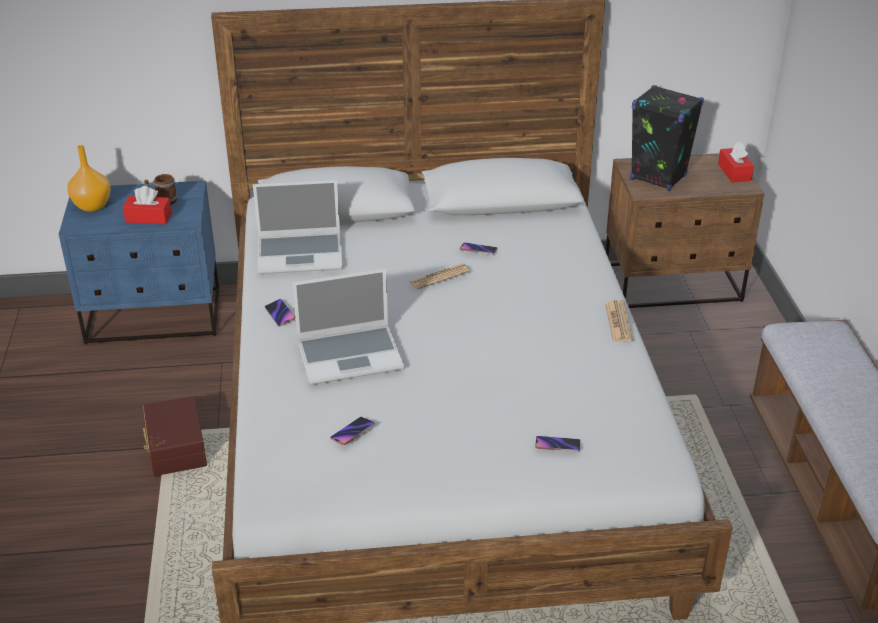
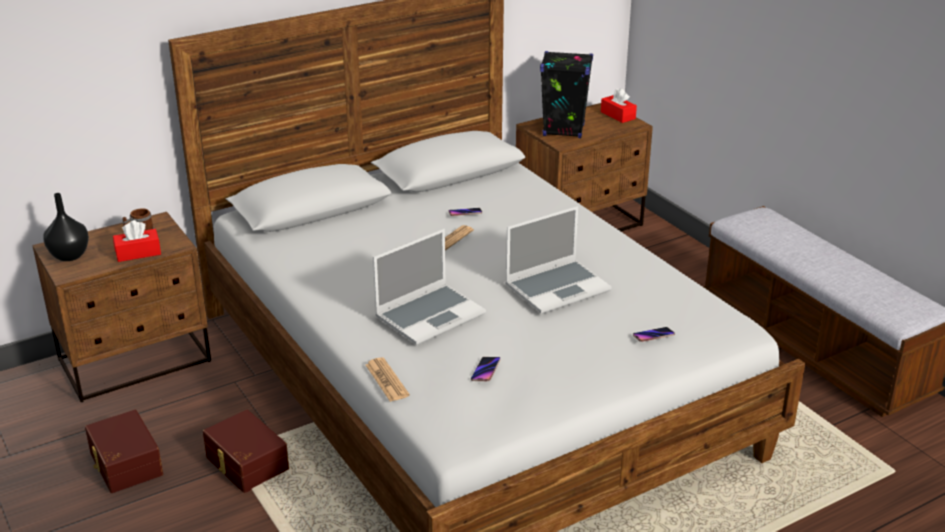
camera: 25 degrees left, 5 degrees down
blue nightstand [59,181,220,344] -> brown nightstand [32,212,211,402]
orange vase [67,145,110,212] -> black vase [43,193,89,261]
laptop [253,180,343,274] -> laptop moved to [505,206,612,314]
phone [265,299,295,327] -> none
newspaper [605,300,633,342] -> newspaper moved to [366,357,409,402]
none -> brown storage box [85,410,163,493]

